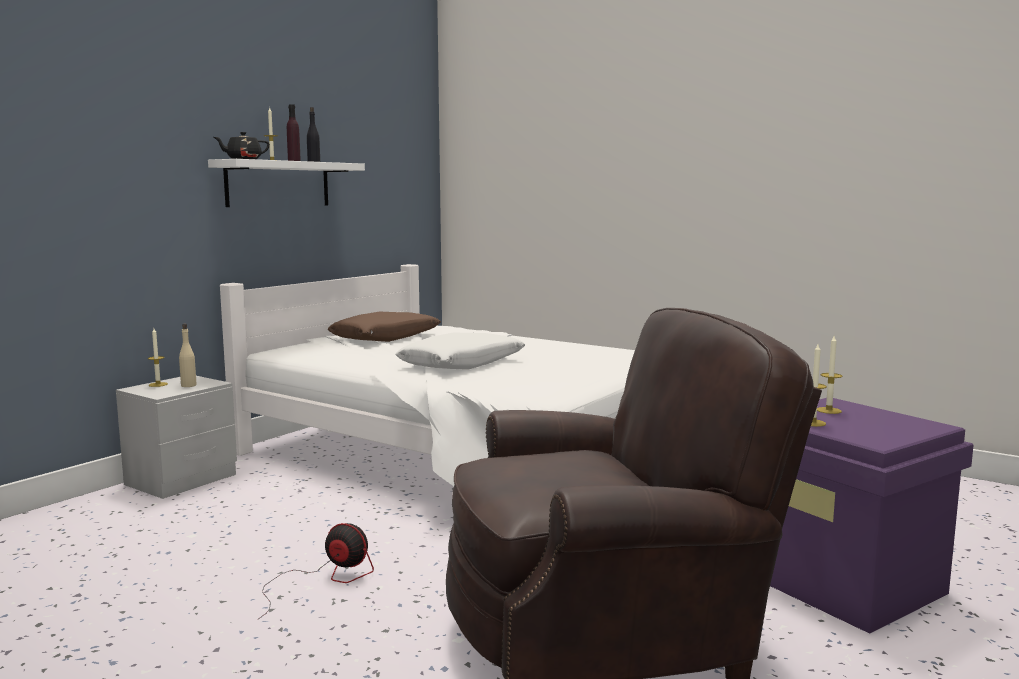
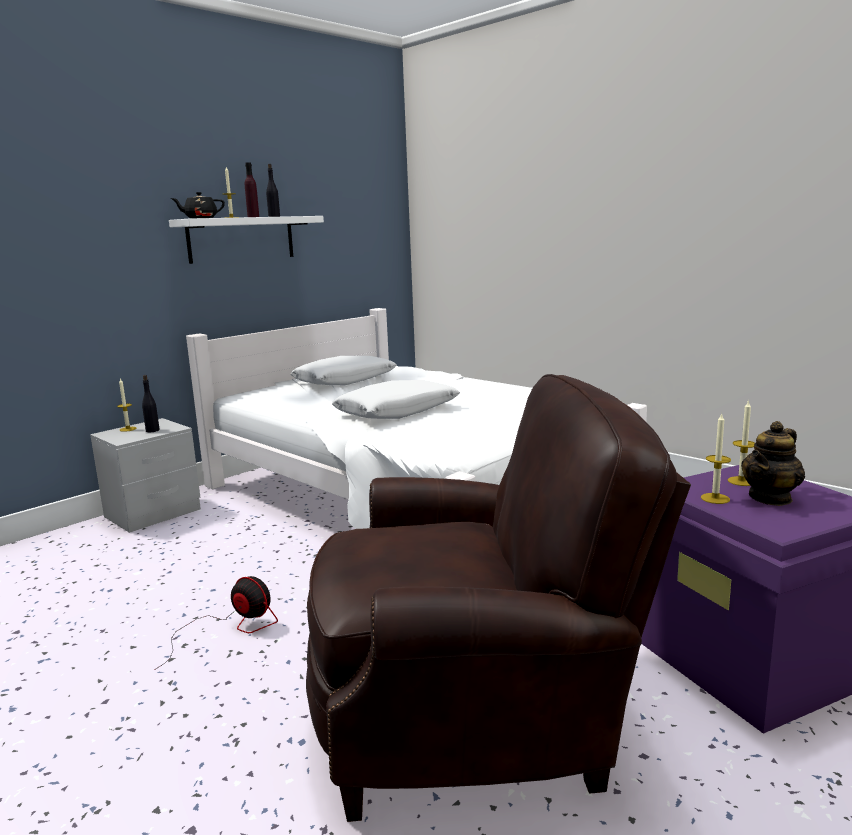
camera: 10 degrees right, 5 degrees up
beige bottle [179,324,197,387] -> black bottle [142,375,160,432]
brown pillow [328,312,441,342] -> white pillow [290,356,397,385]
none -> teapot [741,421,805,506]

